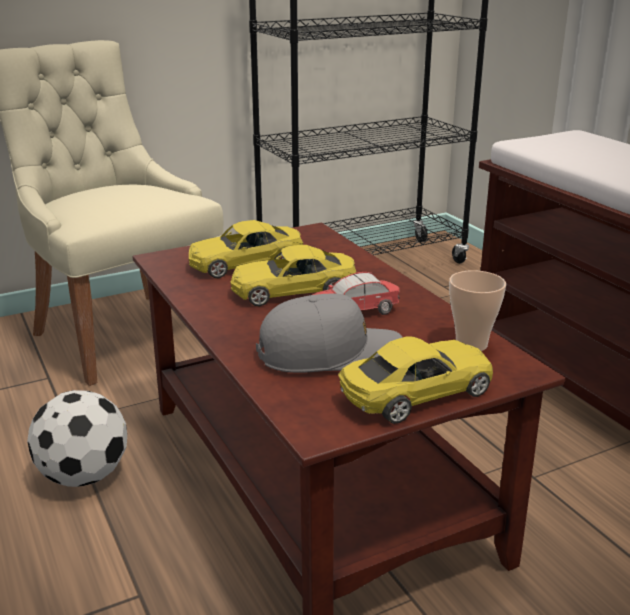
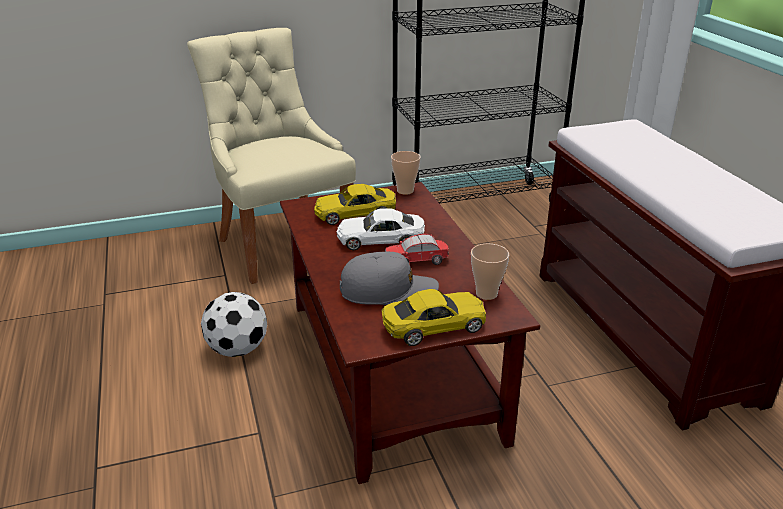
camera: 10 degrees right, 5 degrees up
yellow toy car [230,245,356,306] -> white toy car [336,208,425,251]
none -> cup [391,151,421,195]

